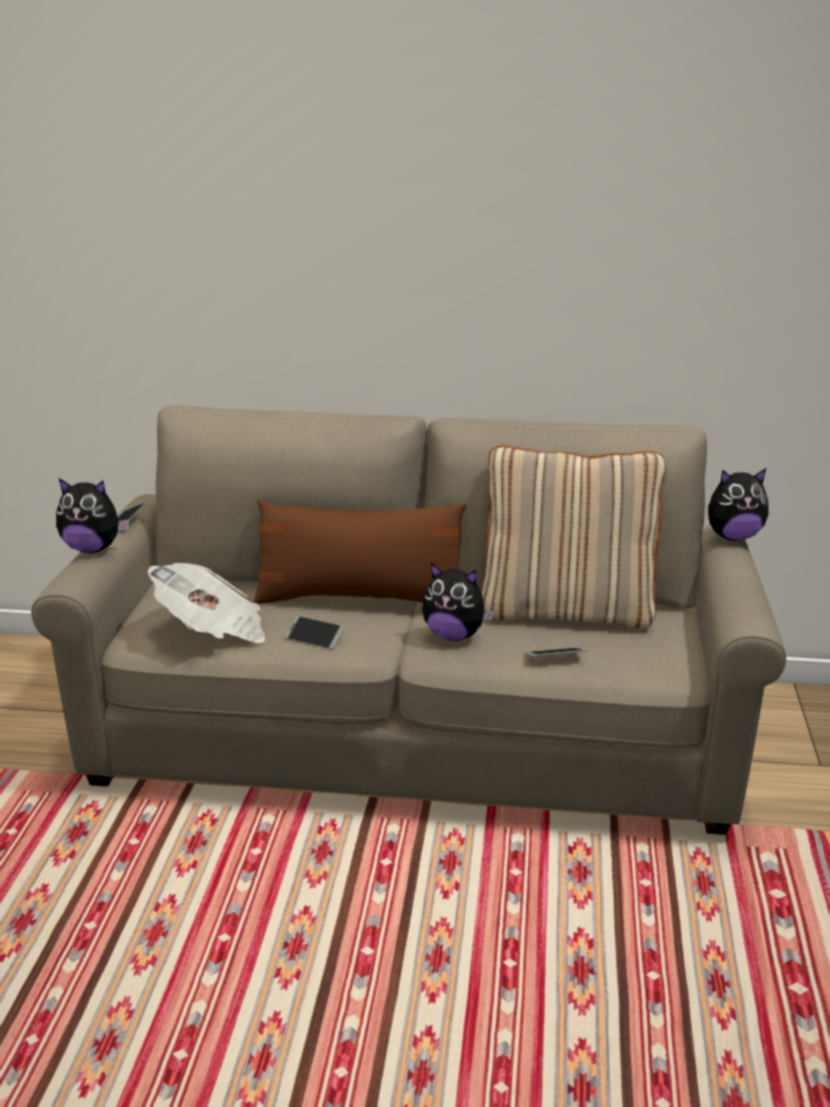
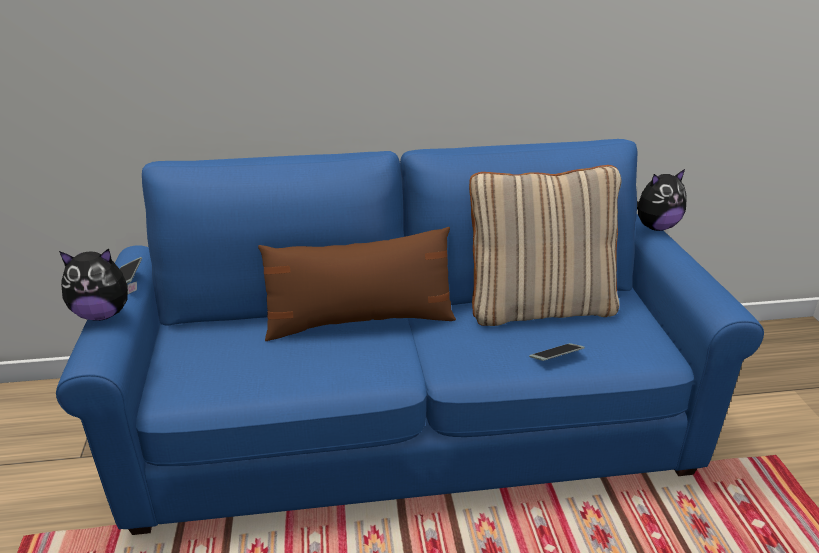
camera: 15 degrees left, 5 degrees up
beige sofa [31,405,786,835] -> blue sofa [56,139,764,535]
newspaper [148,563,265,643] -> none
phone [285,616,345,649] -> none
plush toy [422,563,494,641] -> none

